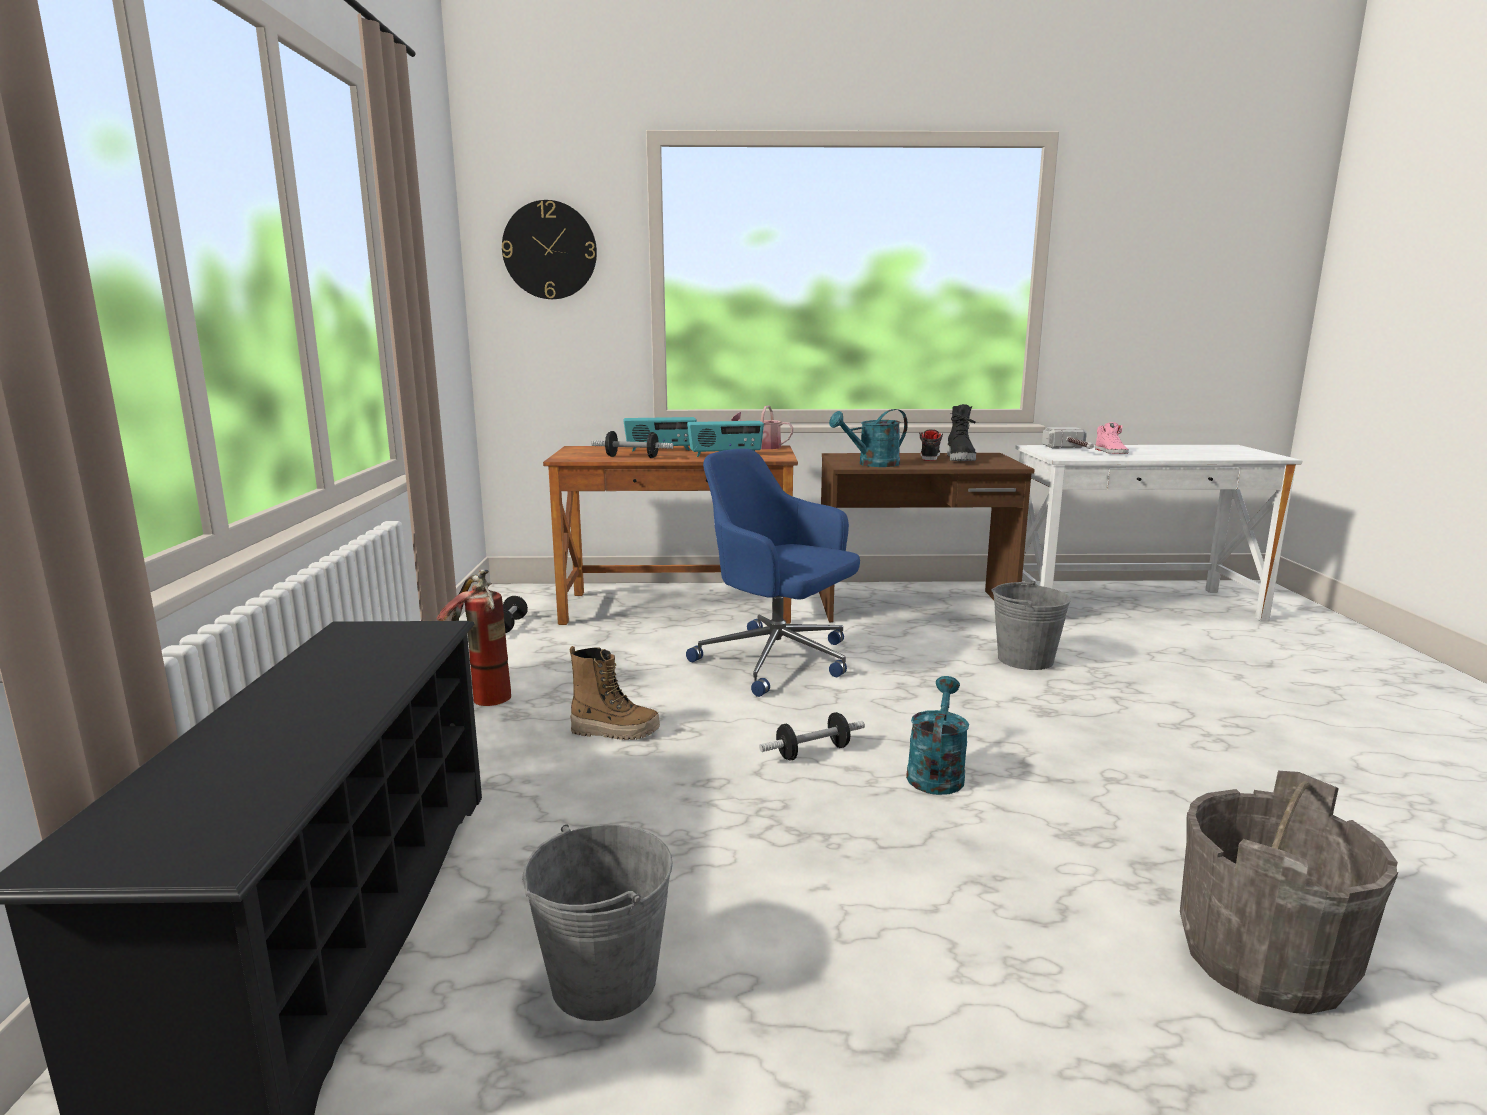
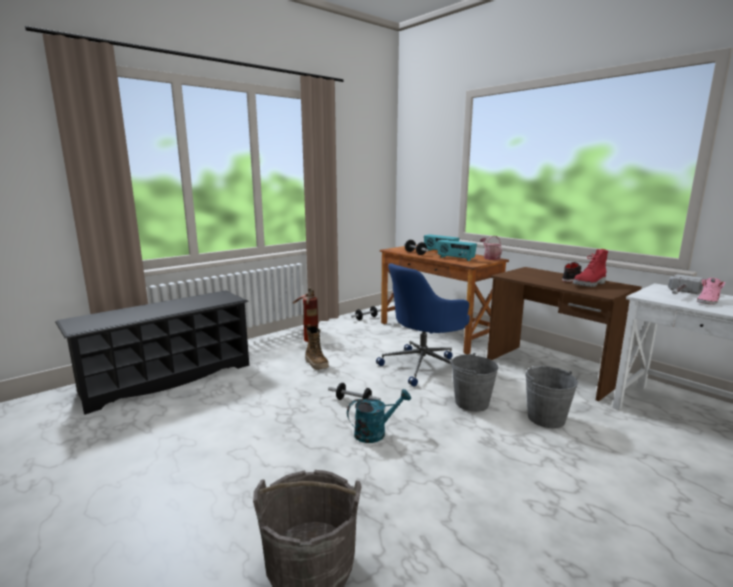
camera: 50 degrees right, 0 degrees up
wall clock [502,200,597,299] -> none
grey bucket [522,824,673,1021] -> grey bucket moved to [450,353,499,412]
blue office chair [686,449,860,697] -> blue office chair turned 120 degrees counterclockwise [376,263,470,386]
turquoise watering can [829,409,908,467] -> none
black boot [947,404,976,461] -> red boot [573,249,608,287]

